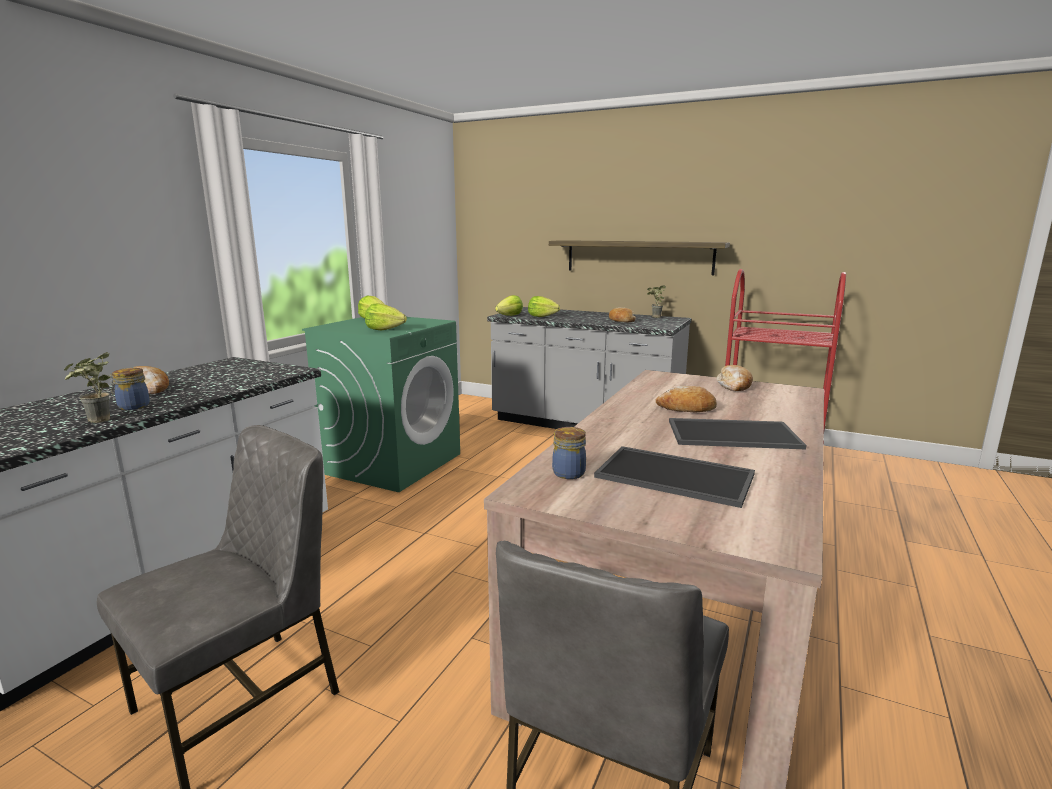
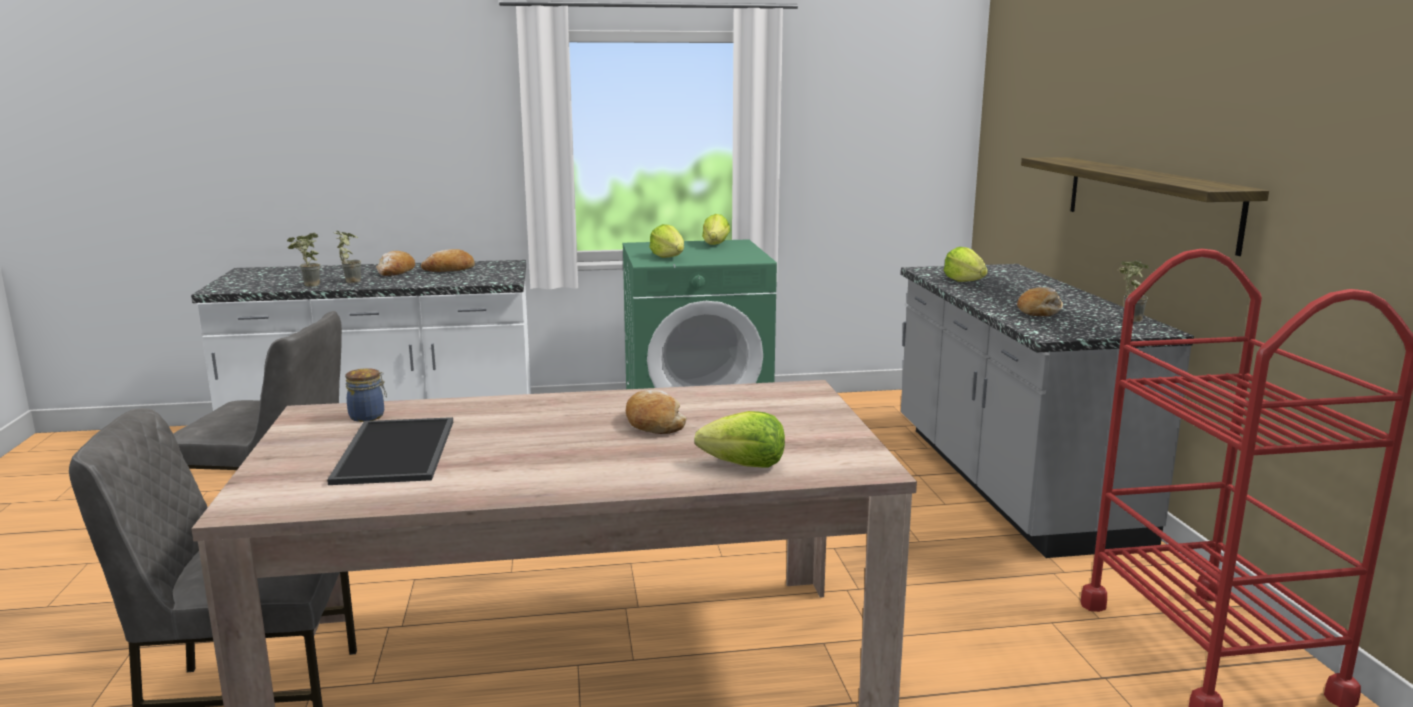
camera: 55 degrees right, 0 degrees up
jar [109,368,150,410] -> potted plant [333,231,361,283]
lettuce [495,295,523,316] -> lettuce moved to [694,411,785,468]
tray [669,418,807,449] -> none
bread [717,365,753,391] -> bread moved to [421,249,475,272]

